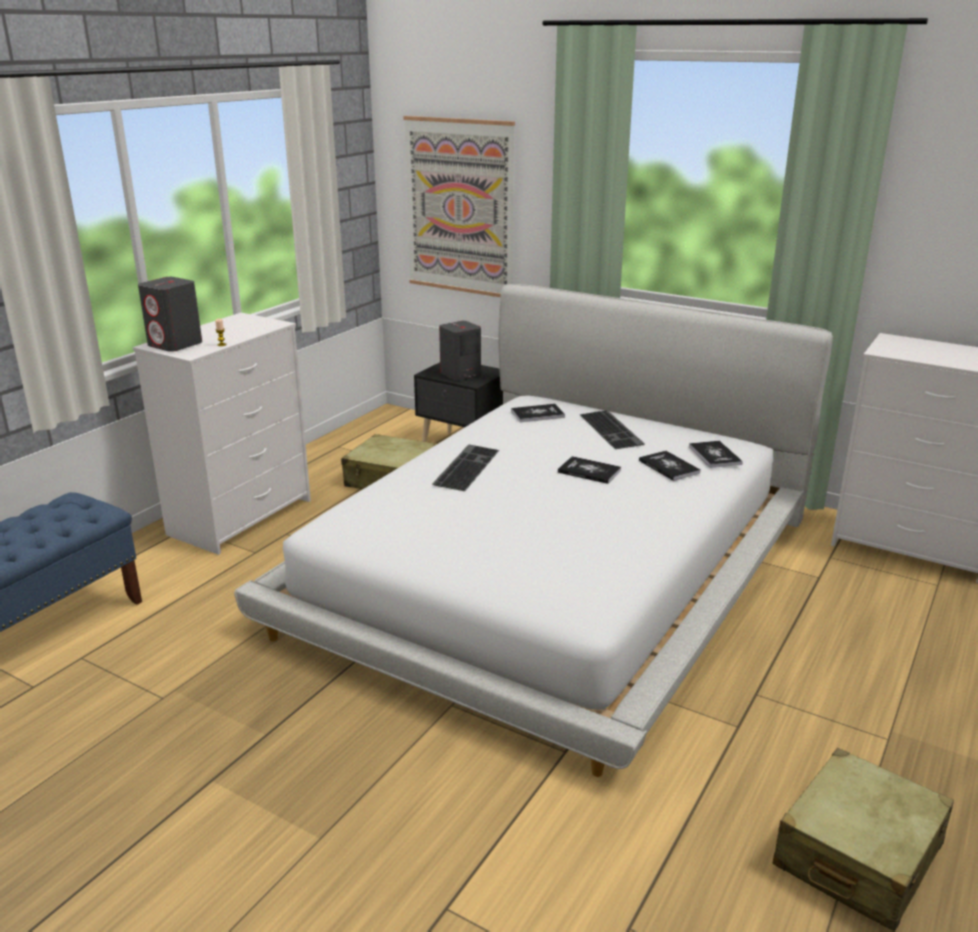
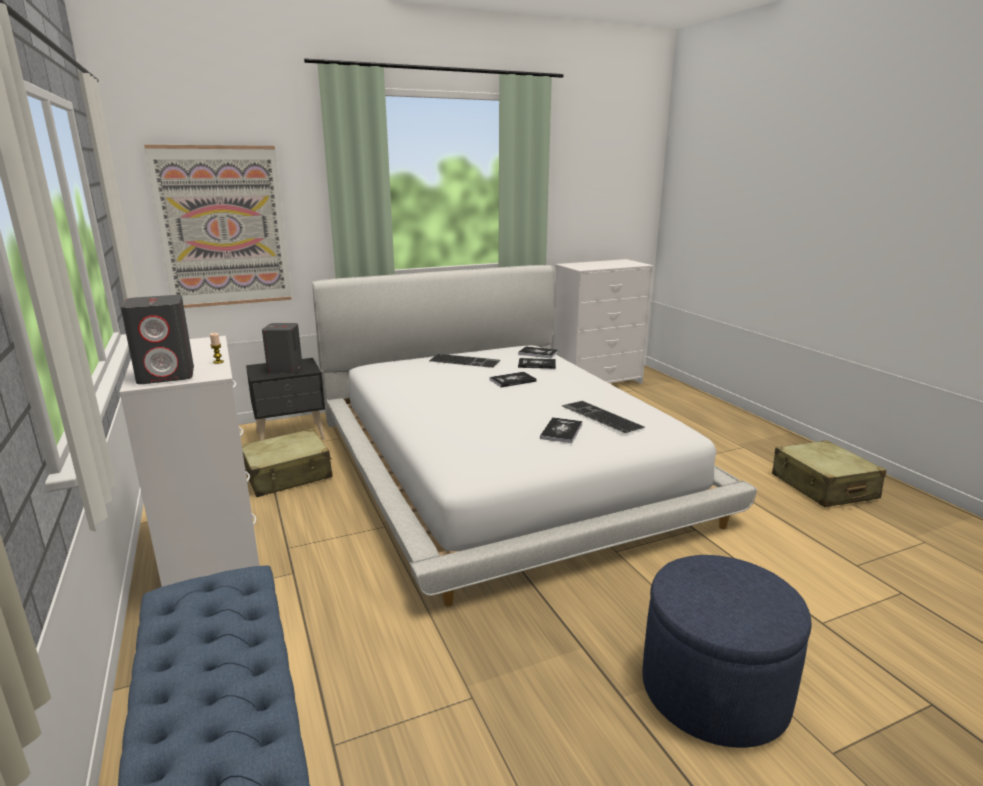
camera: 55 degrees left, 5 degrees down
keyboard [432,444,499,491] -> keyboard moved to [562,401,645,433]
book [511,404,565,422] -> book moved to [540,417,582,443]
none -> blue ottoman [642,555,812,748]

